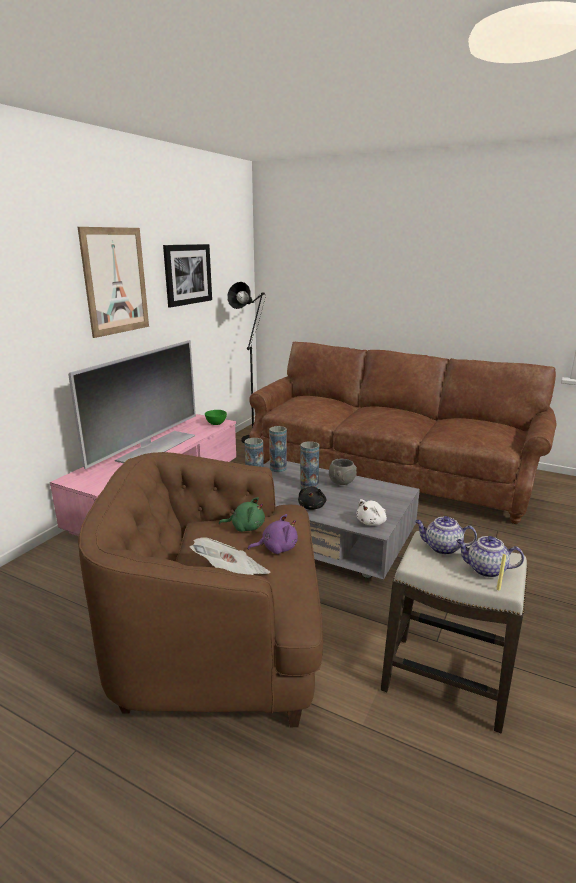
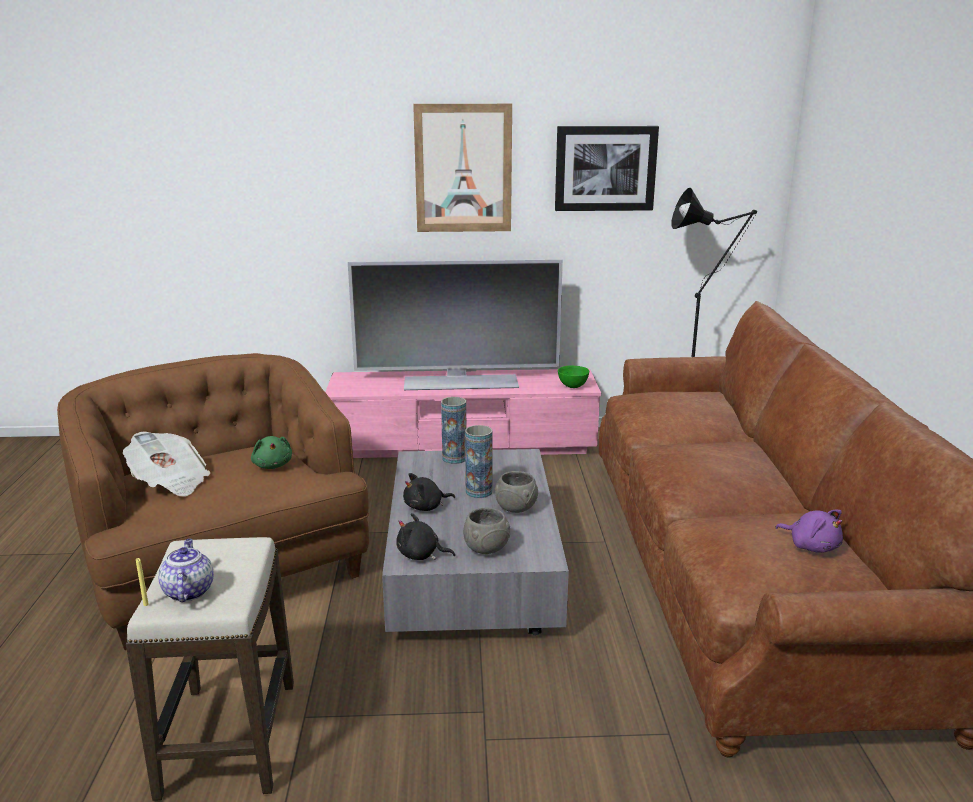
camera: 60 degrees right, 0 degrees up
purple plush toy [248,514,298,554] -> purple plush toy moved to [775,510,843,553]
vase [269,426,287,472] -> none
white plush toy [356,499,387,526] -> black plush toy [396,513,455,560]
teapot [415,516,477,555] -> none
none -> grey bowl [463,508,510,554]

